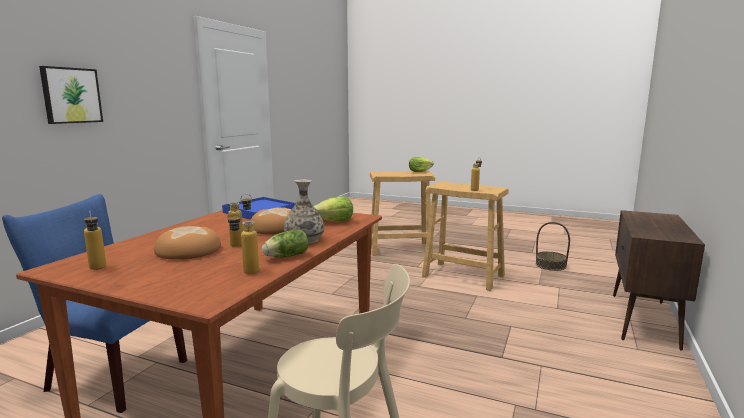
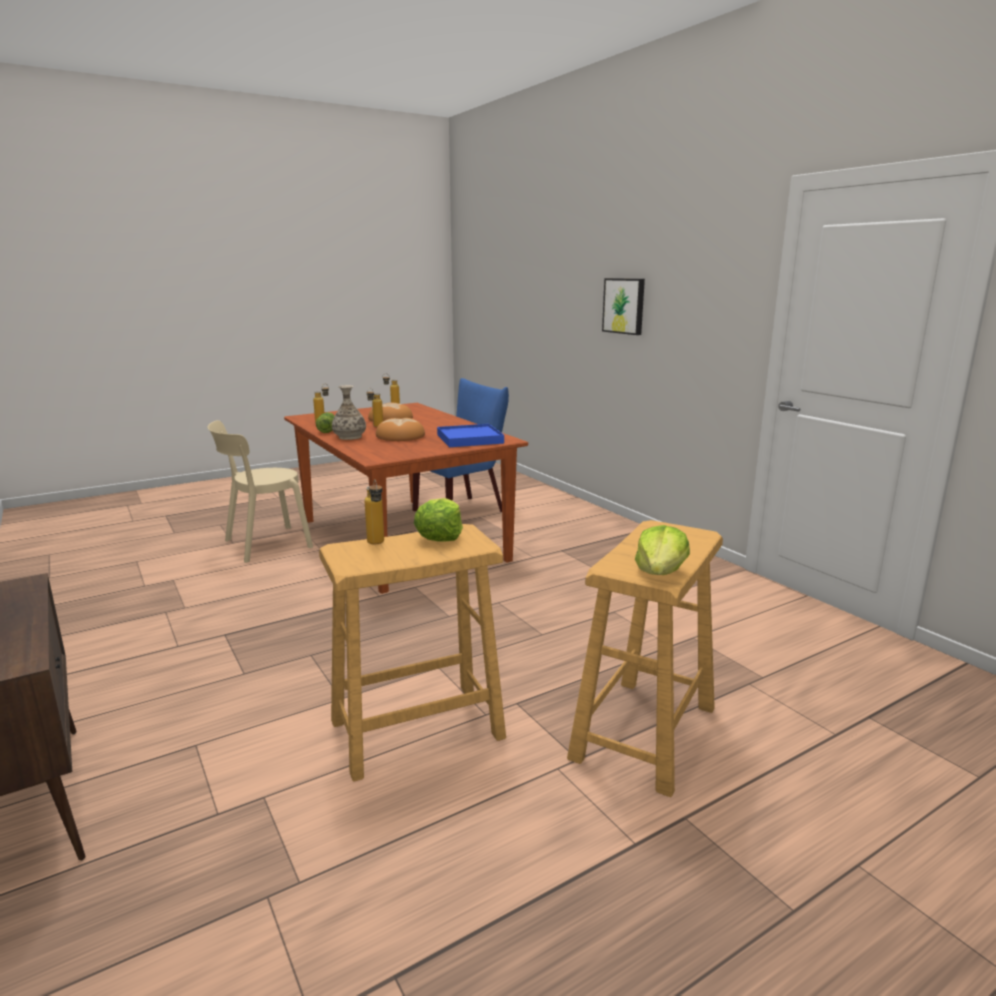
camera: 125 degrees right, 5 degrees up
lettuce [314,196,353,222] -> lettuce moved to [414,498,463,541]
basket [536,222,570,271] -> none

